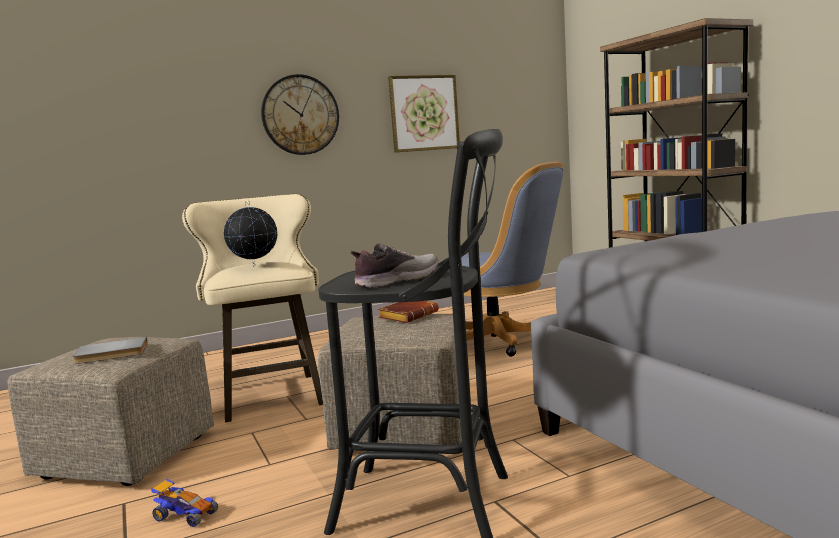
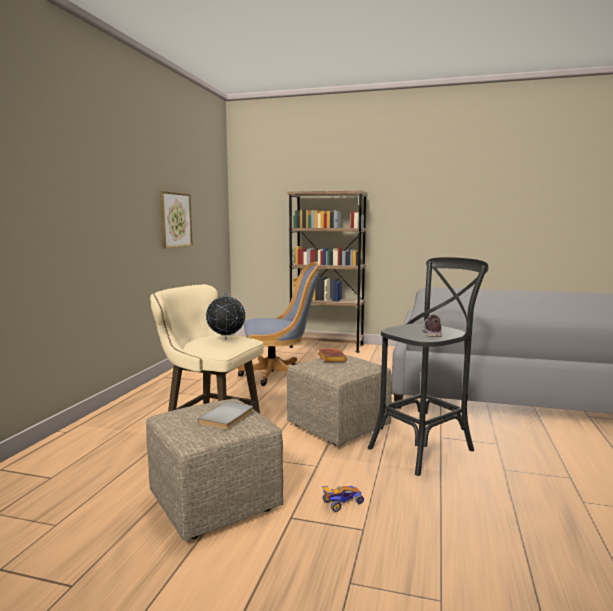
camera: 50 degrees left, 0 degrees up
wall clock [261,74,339,155] -> none

